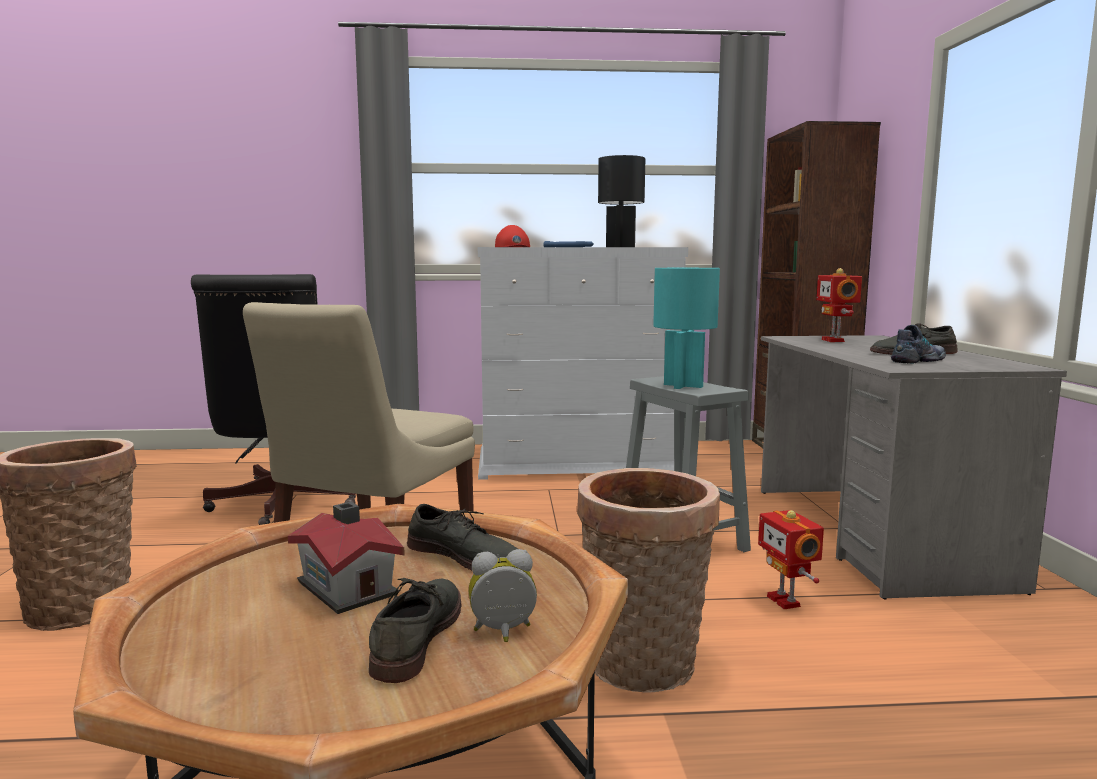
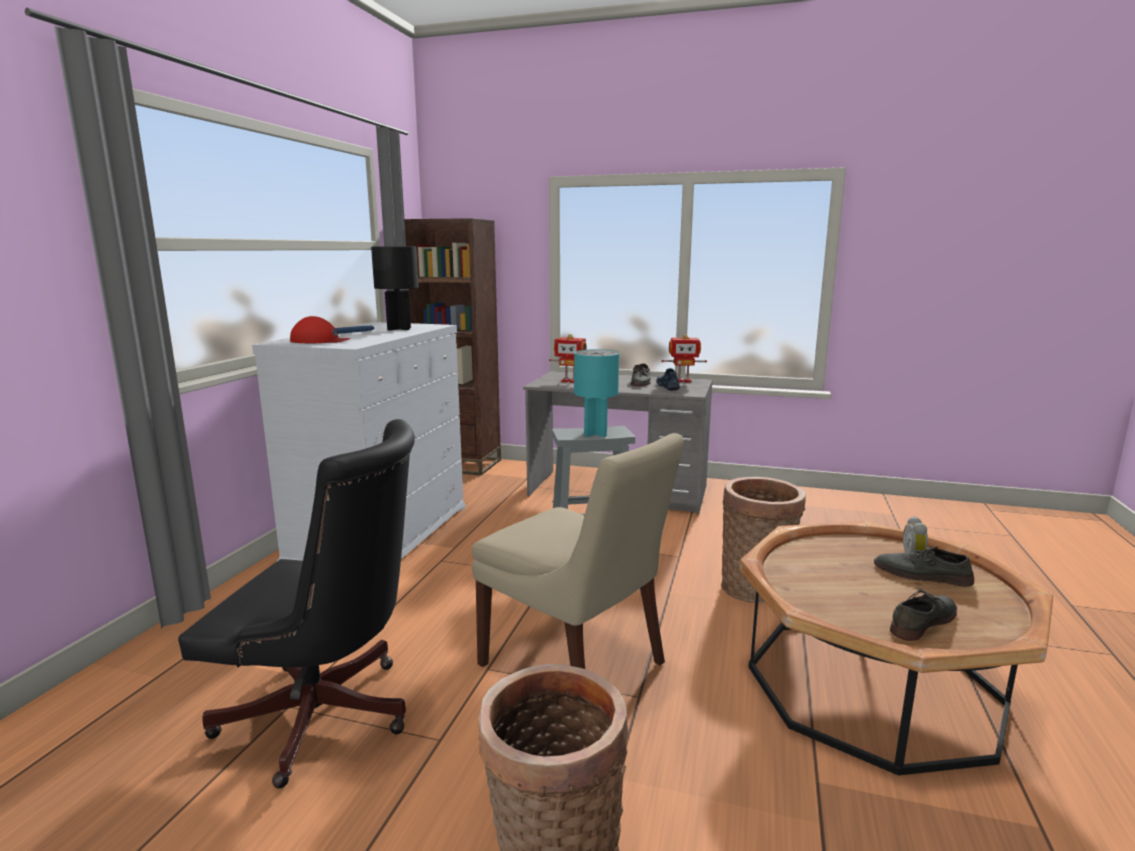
camera: 70 degrees left, 5 degrees up
toy house [288,502,405,614] -> none
grey shoe [407,504,518,570] -> grey shoe moved to [890,588,957,641]
toy robot [758,510,824,609] -> toy robot moved to [661,334,707,383]

